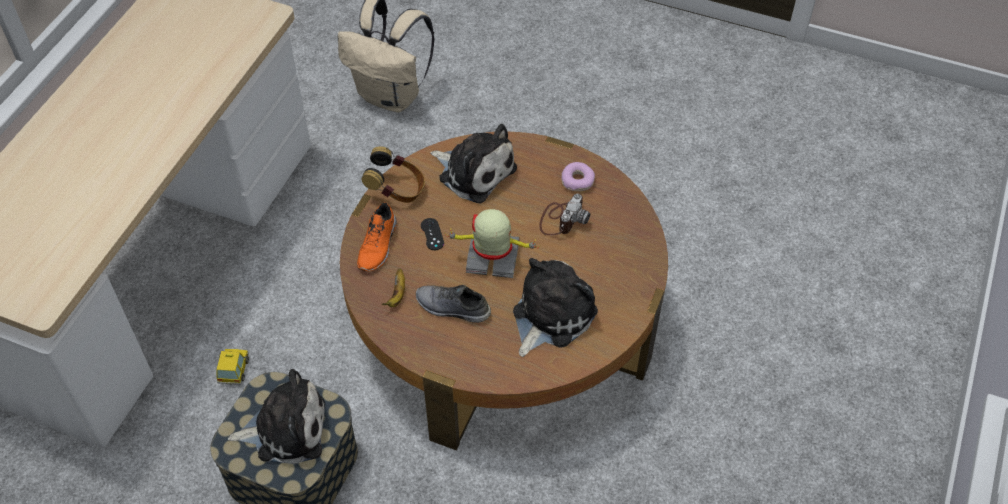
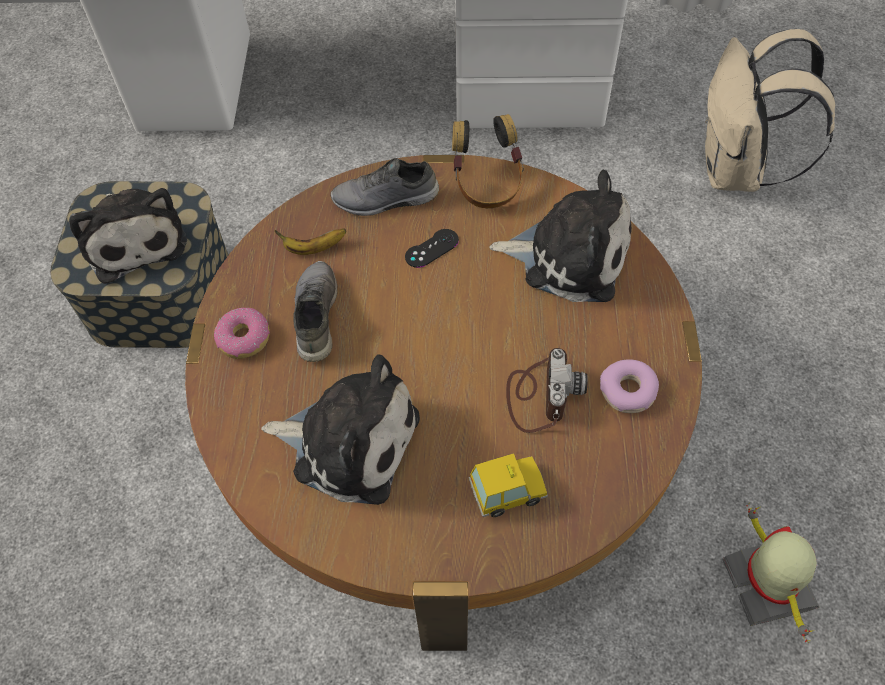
camera: 70 degrees right, 5 degrees up
toy car [216,349,249,385] -> toy car moved to [469,453,548,517]
orange shoe [357,202,397,272] -> grey shoe [330,158,439,216]
plush toy [430,124,517,203] -> plush toy turned 90 degrees counterclockwise [489,169,631,302]
toy robot [444,209,540,278] -> toy robot moved to [722,504,819,643]
camera [539,194,590,235] -> camera turned 90 degrees counterclockwise [506,348,588,433]
none -> donut [214,308,270,359]

